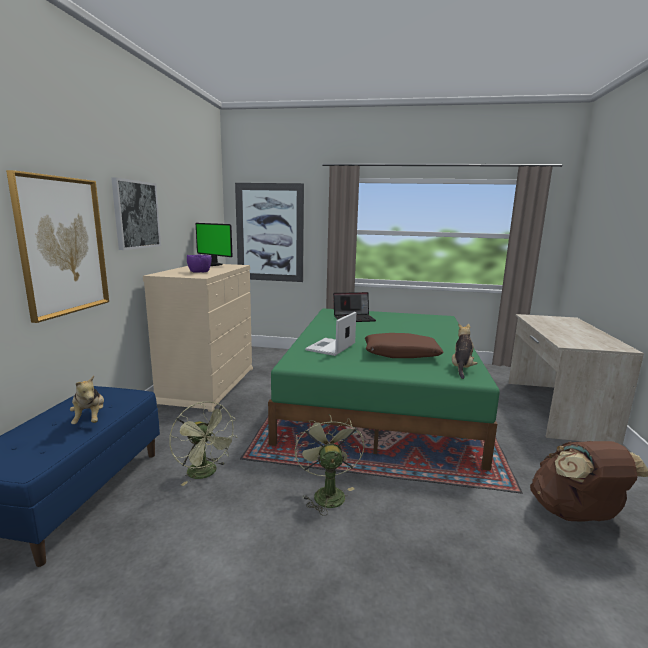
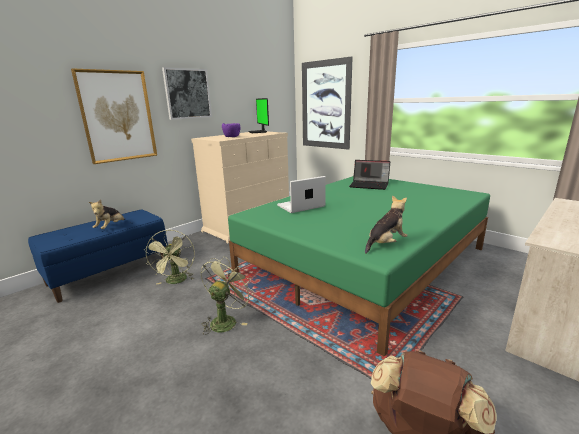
camera: 35 degrees right, 5 degrees up
brown pillow [365,333,443,358] -> none

